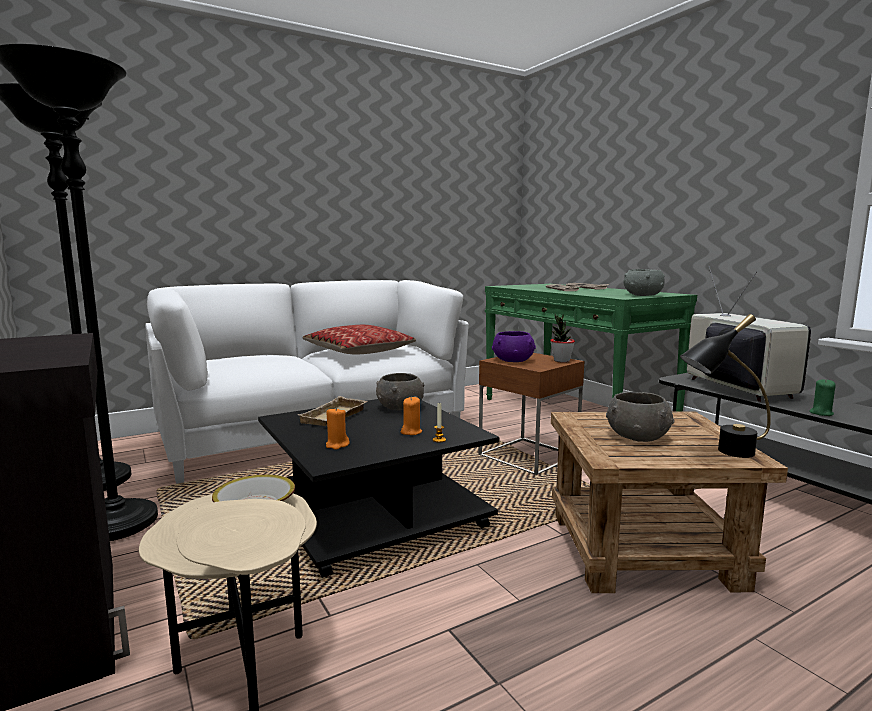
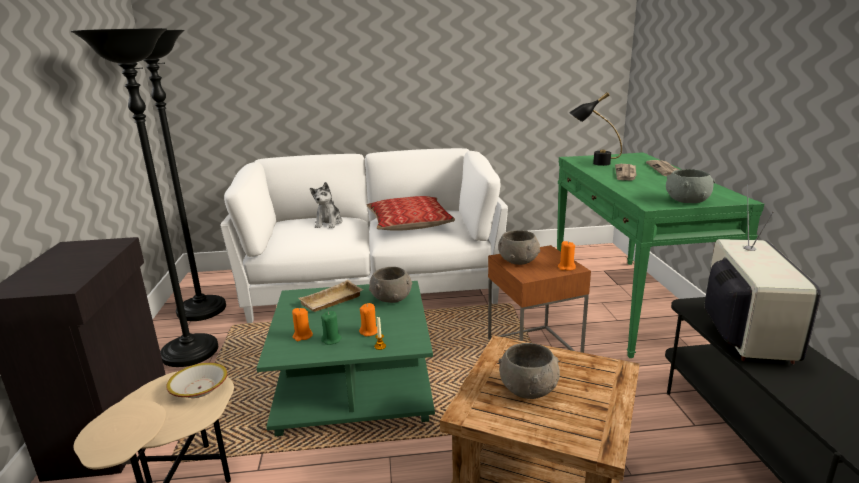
camera: 25 degrees right, 10 degrees up
black coffee table [258,399,499,578] -> green coffee table [257,281,435,436]
purple bowl [492,331,536,362] -> grey bowl [498,230,540,265]
potted plant [550,314,575,362] -> orange candle [558,241,576,271]
black table lamp [680,314,771,458] -> black table lamp moved to [569,92,622,166]
green candle [809,380,836,416] -> green candle moved to [321,311,342,345]
none -> plush toy [310,182,342,228]

